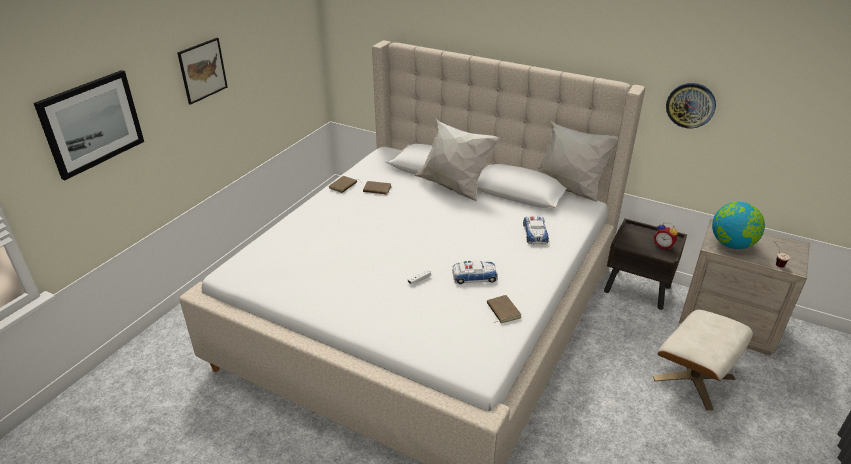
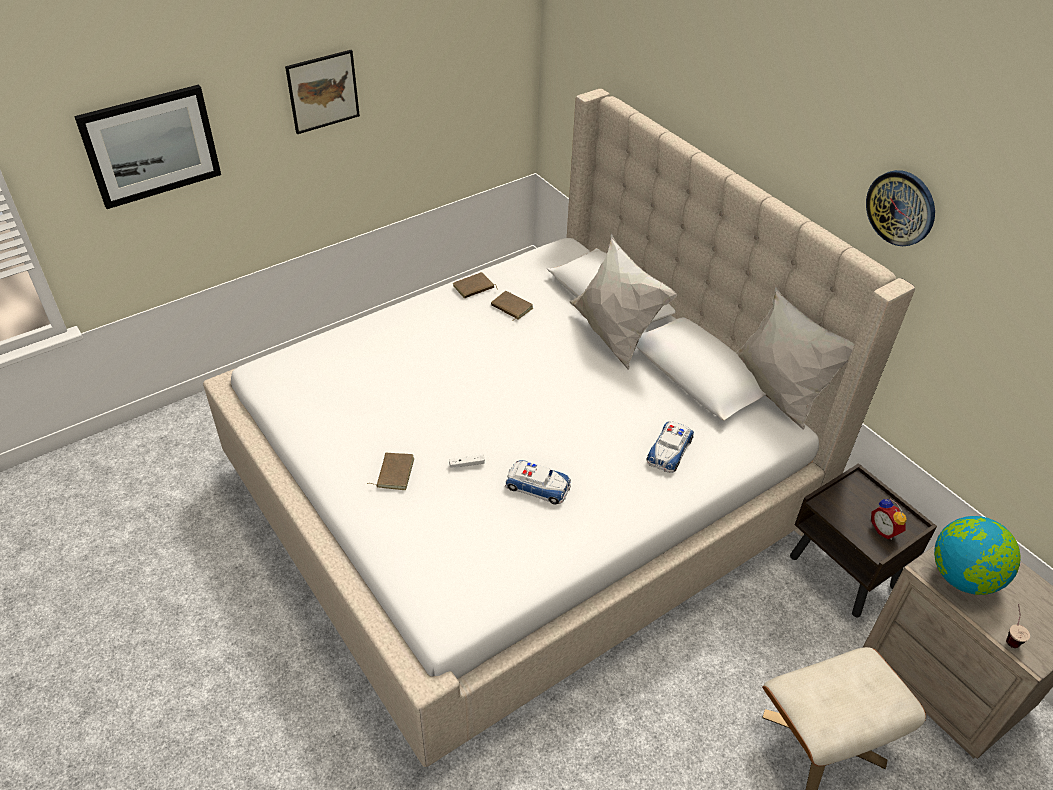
camera: 25 degrees right, 10 degrees up
brown book [487,295,522,323] -> brown book moved to [367,453,414,490]
wall clock [666,83,716,128] -> wall clock moved to [866,170,935,246]

